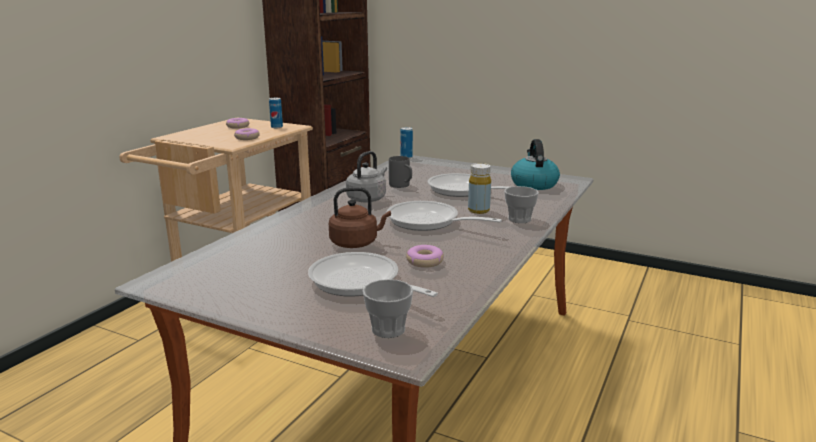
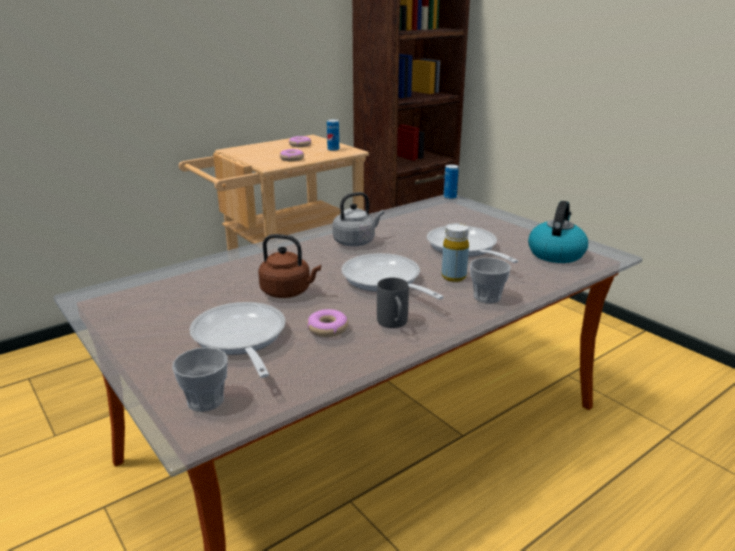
camera: 25 degrees right, 5 degrees up
grey mug [389,156,412,188] -> grey mug moved to [377,278,409,328]

